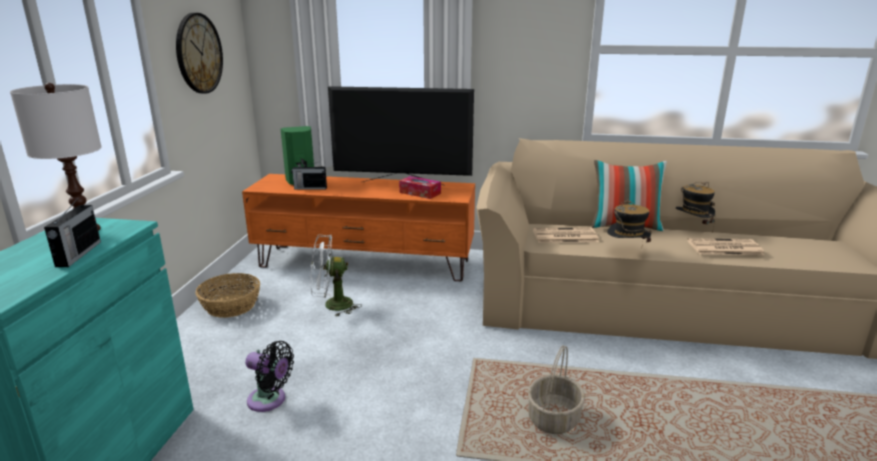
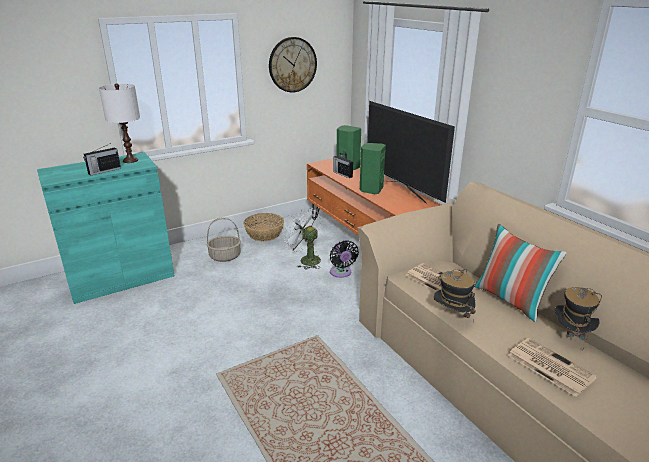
camera: 50 degrees right, 5 degrees up
black fan [245,341,294,412] -> black fan moved to [330,241,359,278]
tissue box [399,176,441,199] -> none
basket [528,345,585,434] -> basket moved to [207,218,241,262]
none -> green speaker [360,143,386,194]

